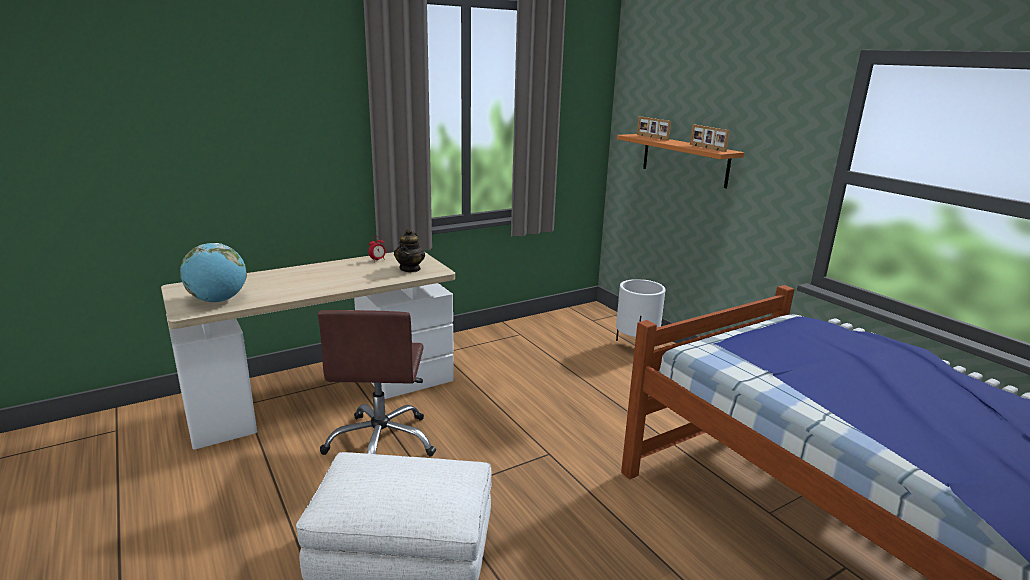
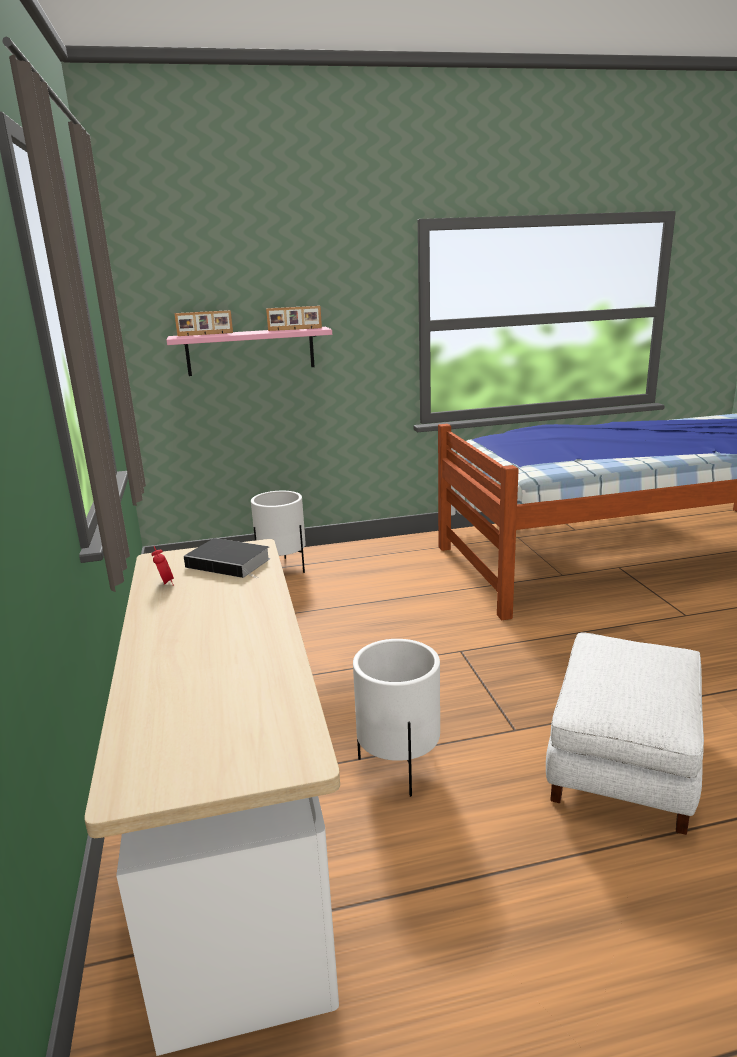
camera: 70 degrees left, 0 degrees up
globe [180,243,247,302] -> none
brown office chair [318,310,436,456] -> white planter [353,639,440,797]
teapot [394,228,425,272] -> book [184,538,271,578]
orange shelf [617,134,744,188] -> pink shelf [167,327,332,376]

